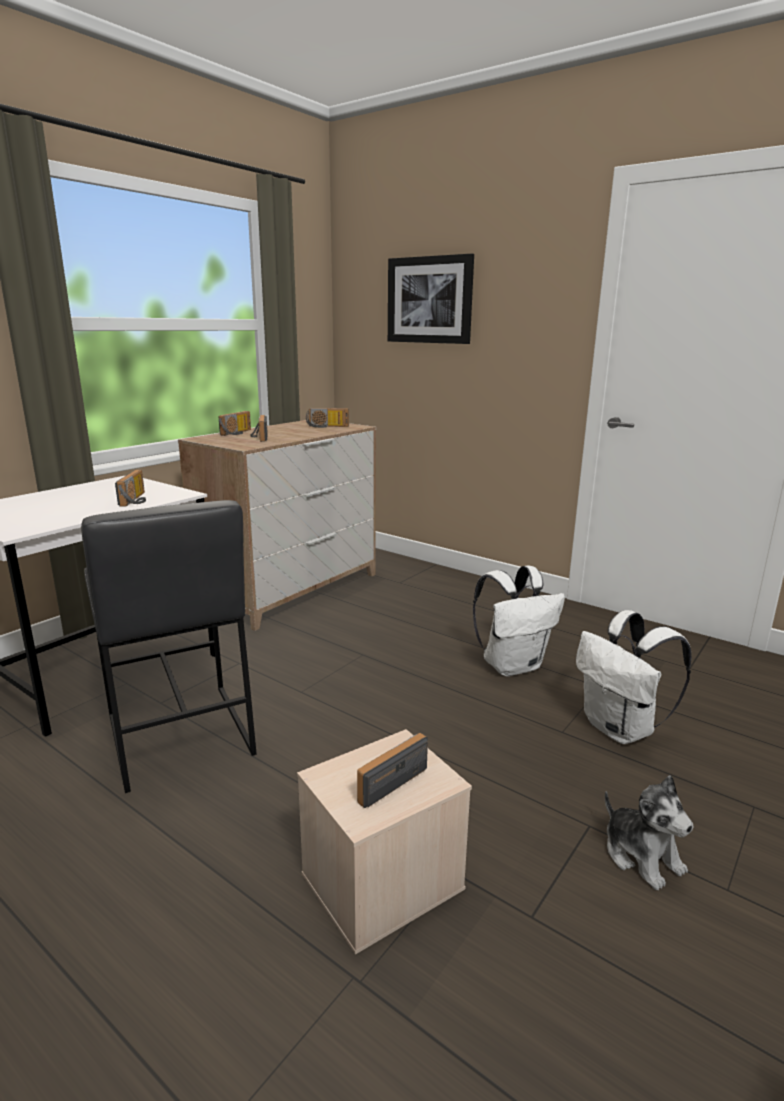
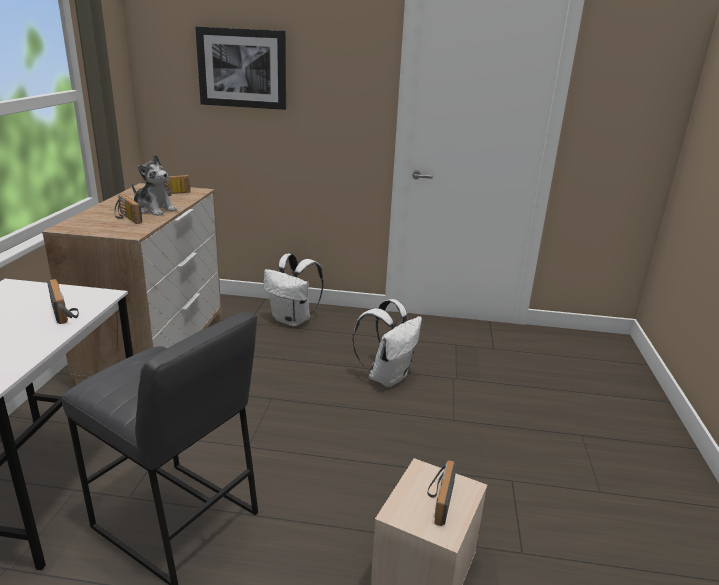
camera: 30 degrees left, 5 degrees up
radio [219,411,251,436] -> none
white backpack [576,610,691,744] -> white backpack moved to [263,254,324,327]
plush toy [605,775,694,890] -> plush toy moved to [132,154,177,216]

